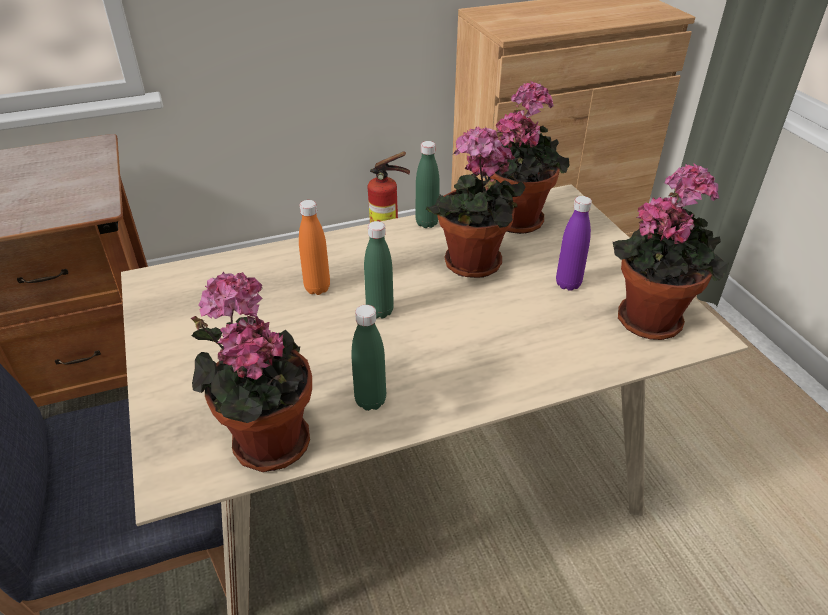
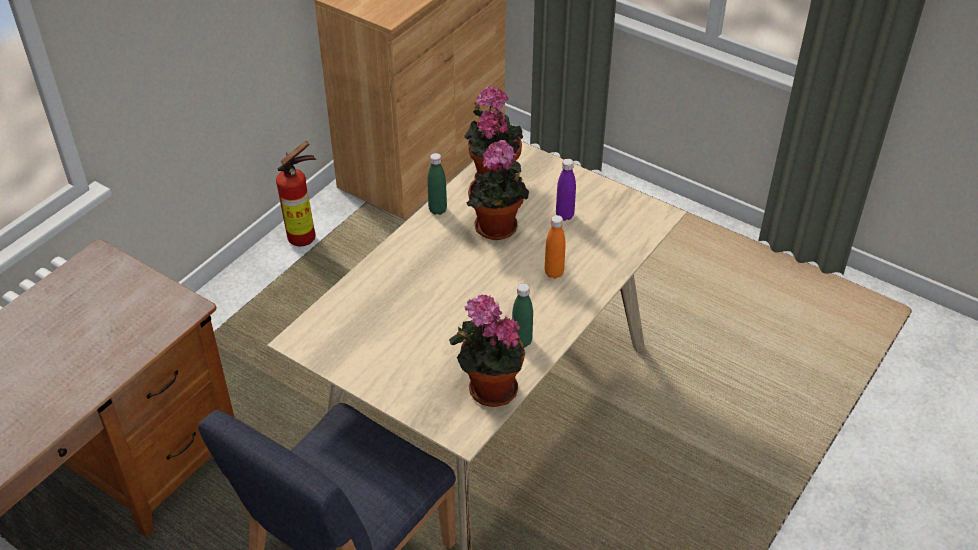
camera: 35 degrees left, 5 degrees up
orange bottle [299,200,330,295] -> orange bottle moved to [545,215,566,279]
green bottle [364,221,394,318] -> none
potted plant [613,163,728,340] -> none

